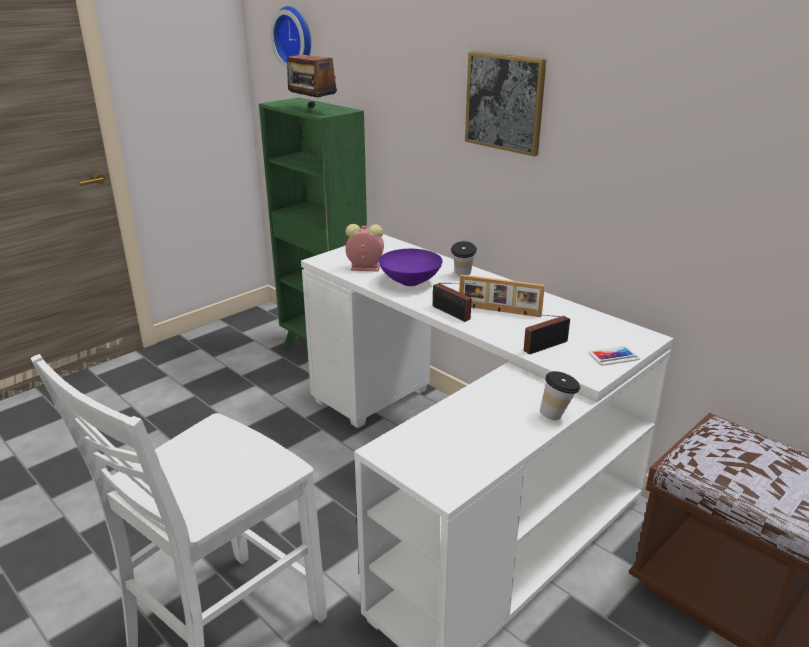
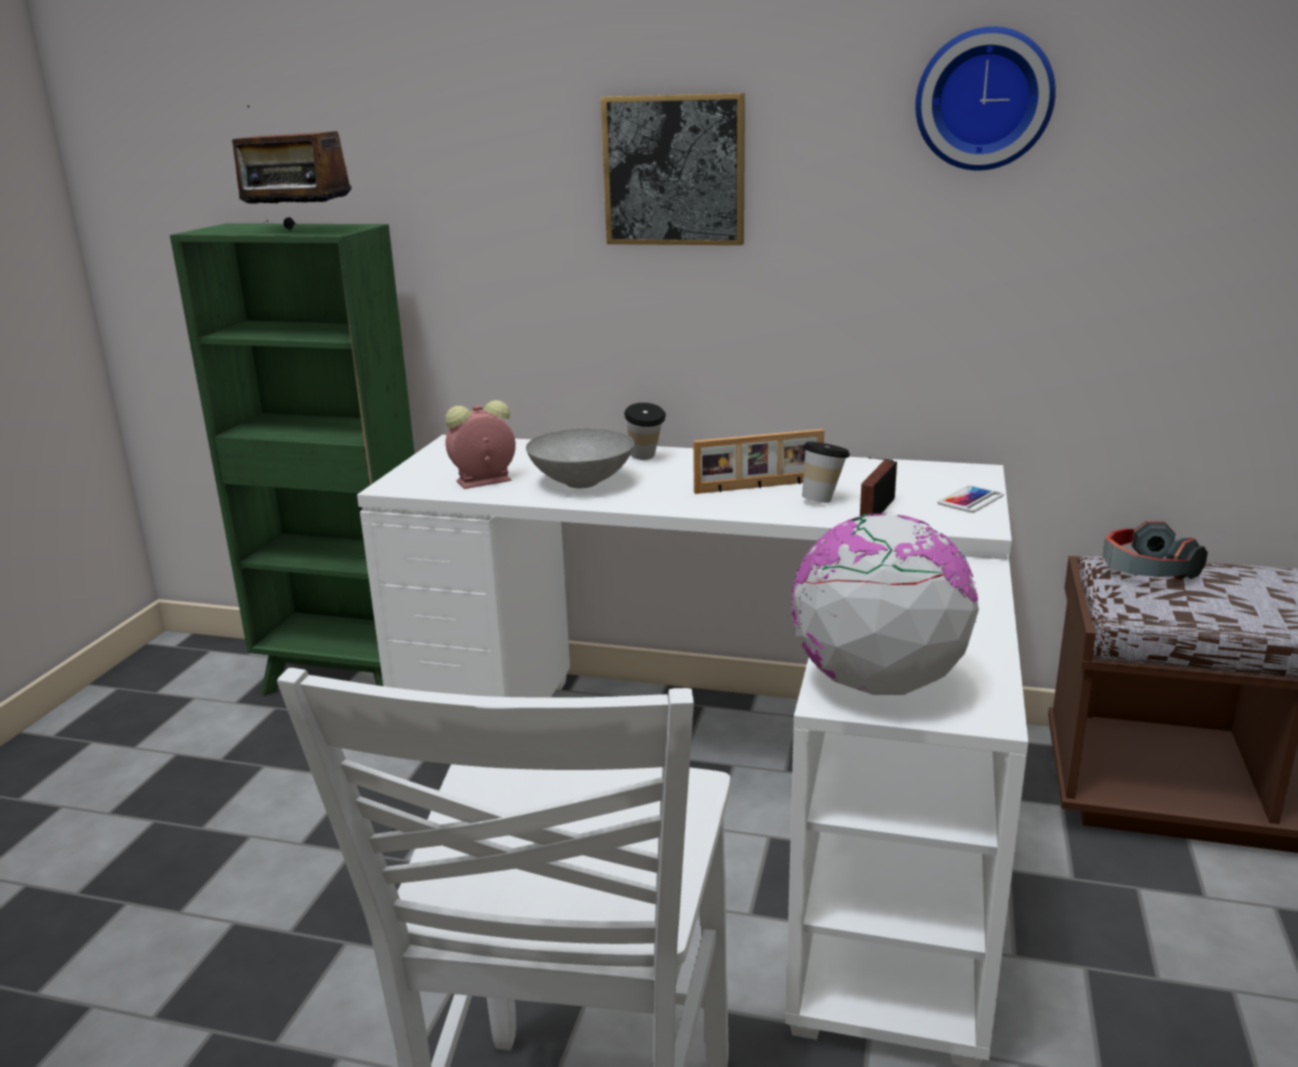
camera: 30 degrees left, 5 degrees down
wall clock [270,6,311,68] -> wall clock moved to [915,26,1056,171]
purple bowl [379,249,443,286] -> grey bowl [526,428,634,488]
radio [433,283,475,322] -> none
cup [540,371,580,420] -> cup moved to [802,442,850,503]
none -> globe [790,512,979,695]
none -> headphones [1102,521,1208,580]

